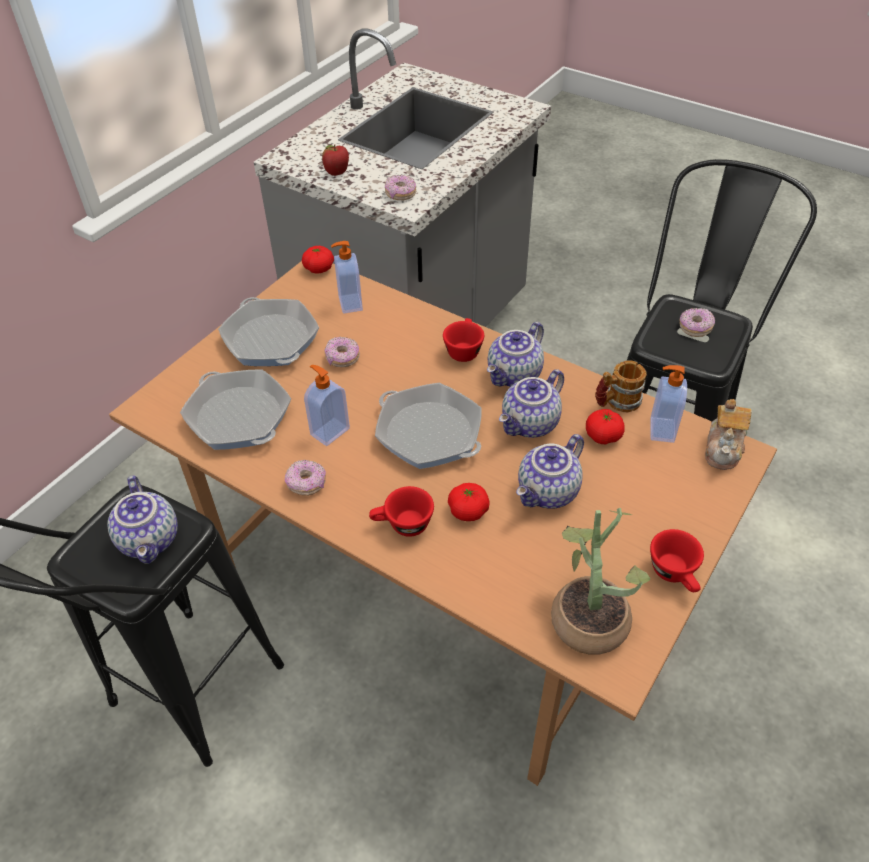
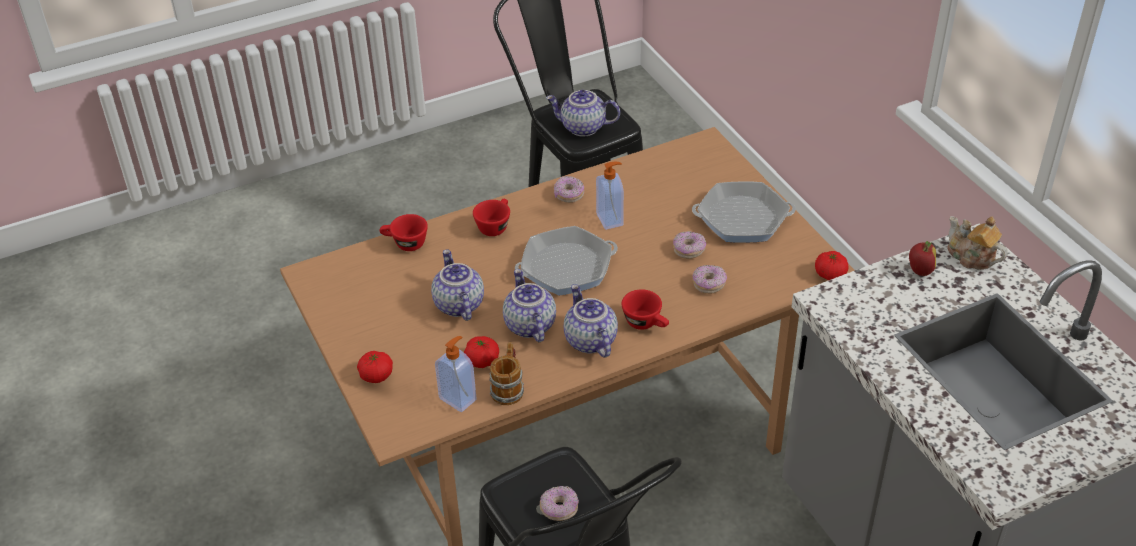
camera: 120 degrees right, 5 degrees down
frying pan [180,369,291,450] -> none
soap dispenser [331,241,363,314] -> none
donut [385,175,416,200] -> donut moved to [693,265,727,294]
tomato [448,483,490,521] -> tomato moved to [357,351,393,383]
potted plant [551,508,651,655] -> none
red cup [650,529,704,592] -> red cup moved to [379,214,428,251]
teapot [705,399,751,470] -> teapot moved to [947,216,1008,270]

